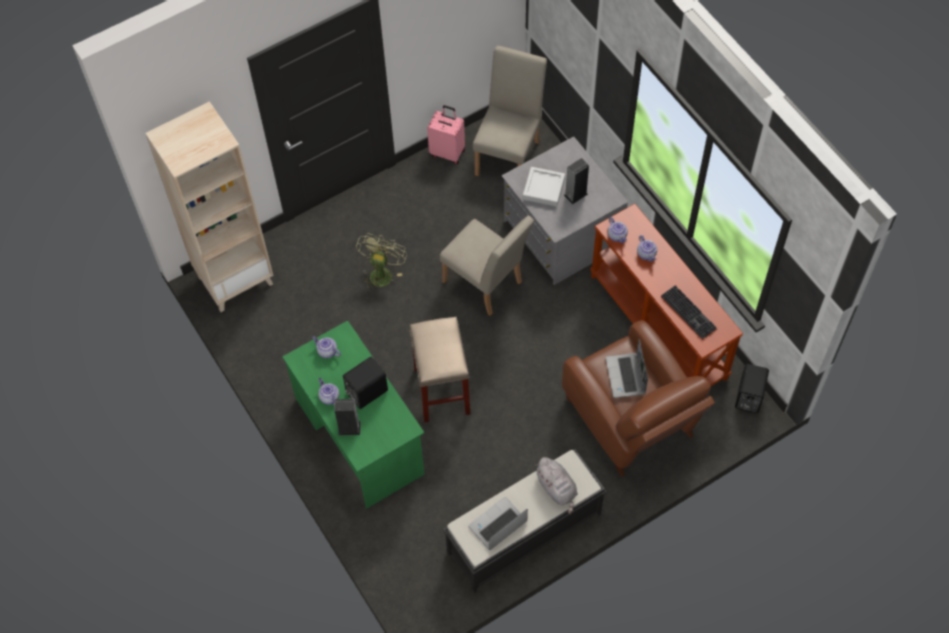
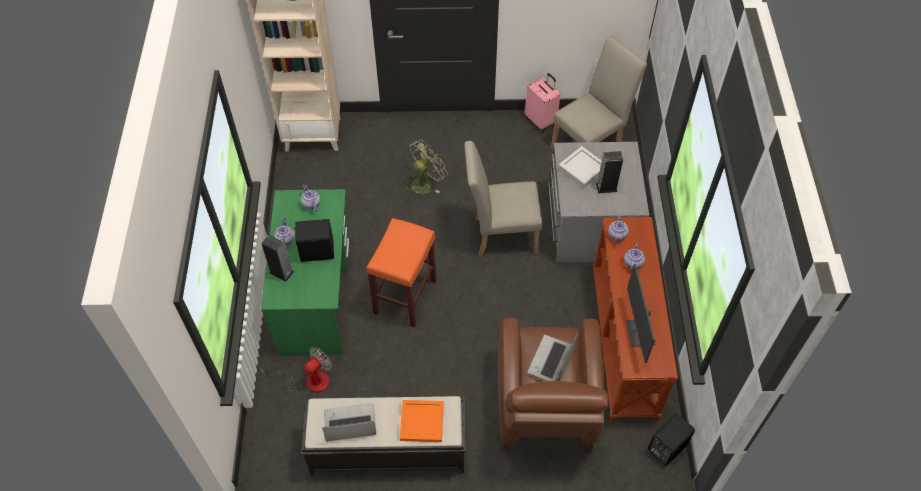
camera: 30 degrees right, 5 degrees down
beige stool [409,317,470,422] -> orange stool [366,218,437,328]
beige chair [440,216,534,316] -> beige chair turned 105 degrees clockwise [464,141,542,257]
grey plush toy [534,457,578,514] -> orange tray [400,400,444,442]
keyboard [661,285,717,339] -> monitor [626,264,656,363]
none -> fan [259,347,332,393]

